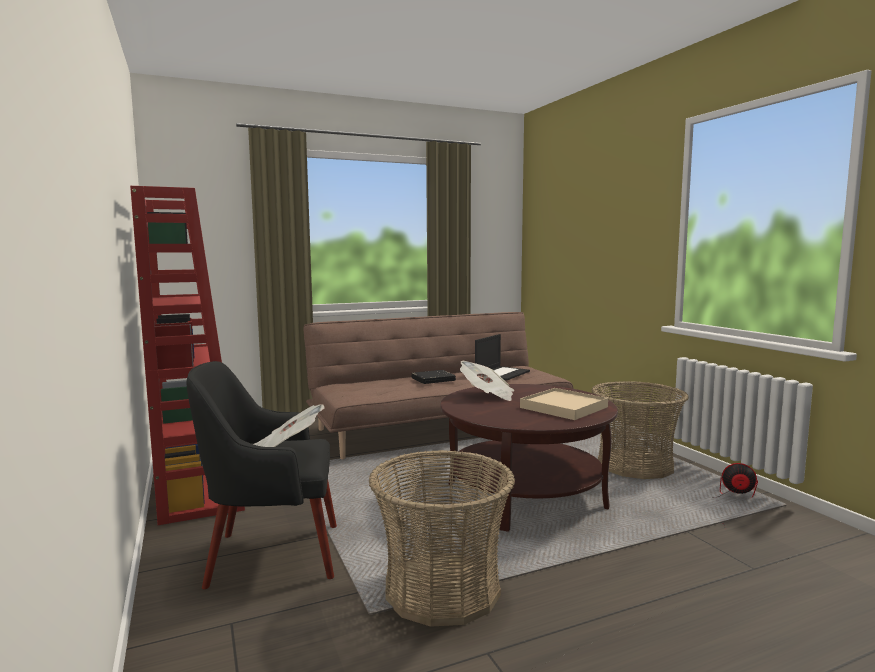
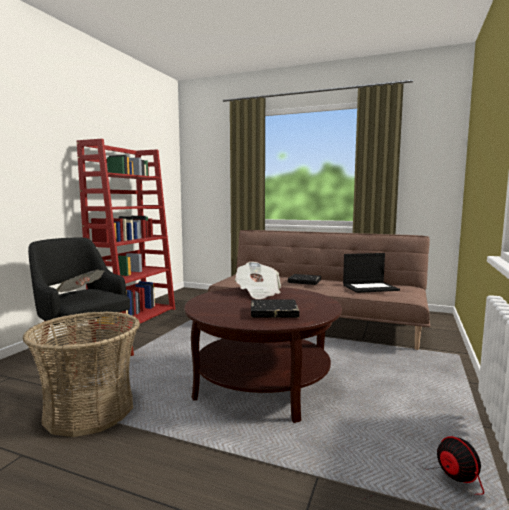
camera: 45 degrees right, 0 degrees up
beige tray [520,388,608,420] -> black book [251,299,299,318]
basket [591,381,689,479] -> none

